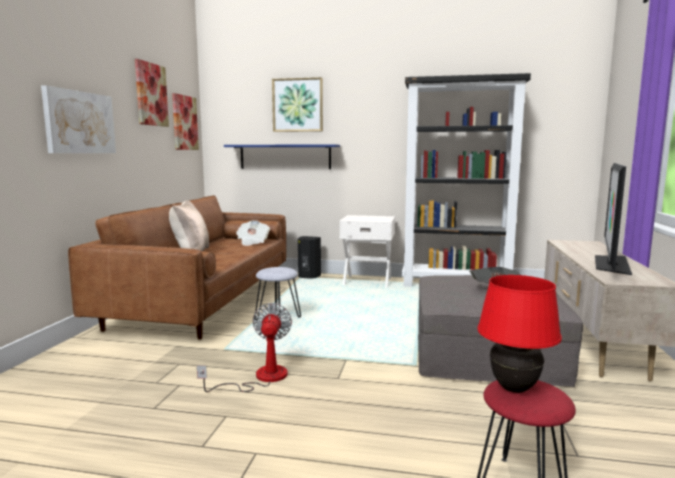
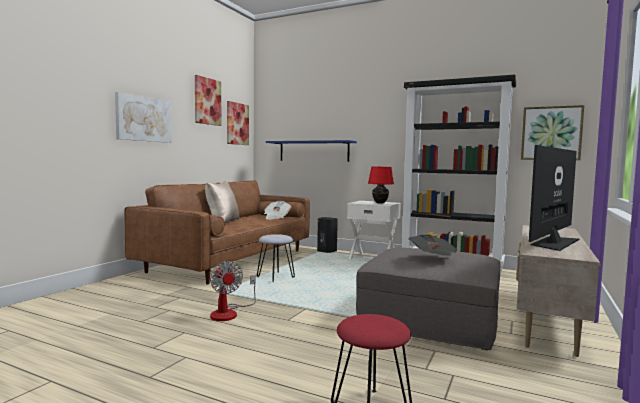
camera: 15 degrees right, 5 degrees down
fan [197,303,292,392] -> fan turned 135 degrees clockwise [210,261,256,321]
picture [272,77,323,132] -> picture moved to [521,105,584,160]
red table lamp [477,275,562,393] -> red table lamp moved to [368,166,394,204]

